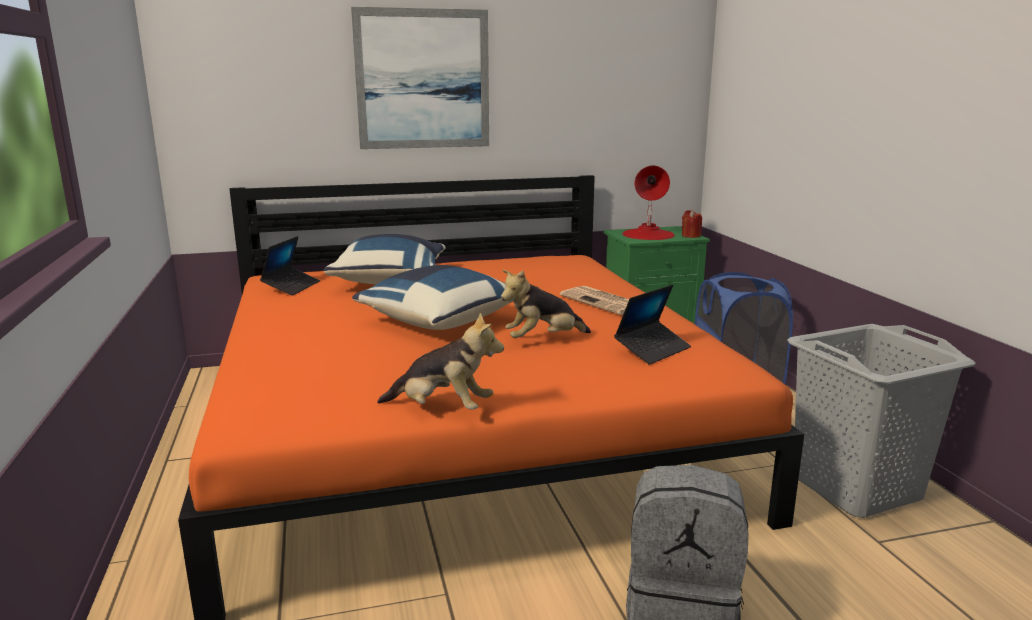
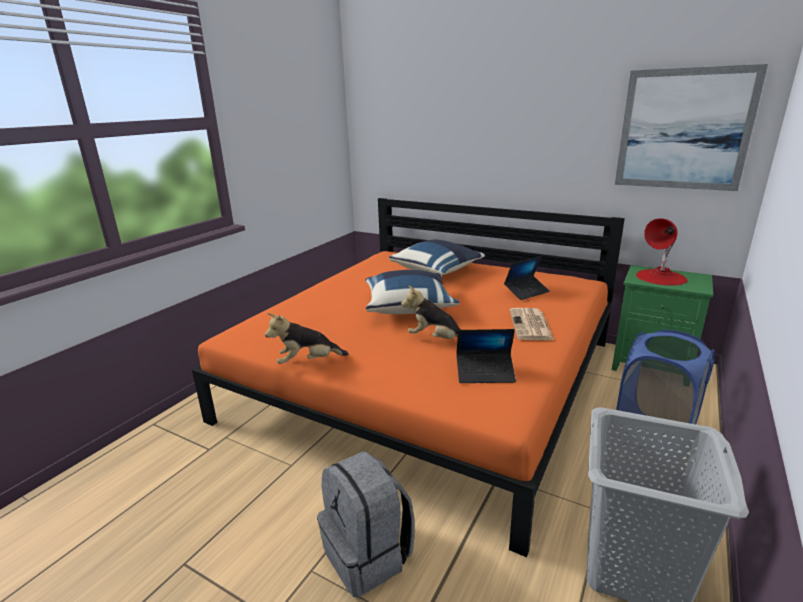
camera: 45 degrees right, 5 degrees up
laptop [260,236,320,296] -> laptop moved to [504,256,550,300]
picture [351,7,489,149] -> picture moved to [615,64,768,191]
plush toy [377,312,504,410] -> plush toy turned 105 degrees clockwise [265,313,349,364]
red candle [682,210,702,238] -> none

